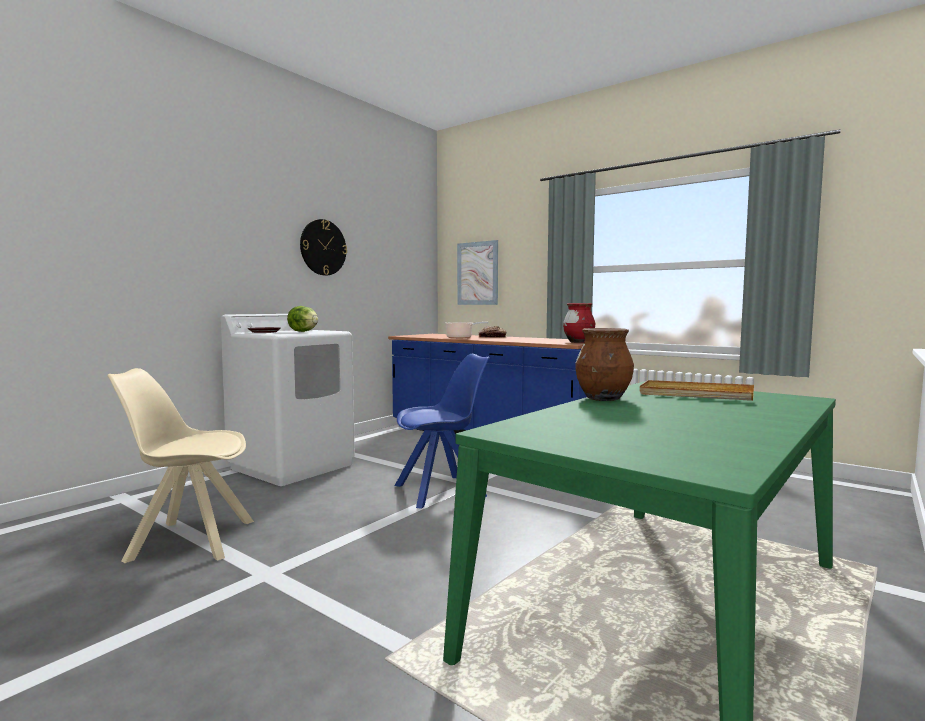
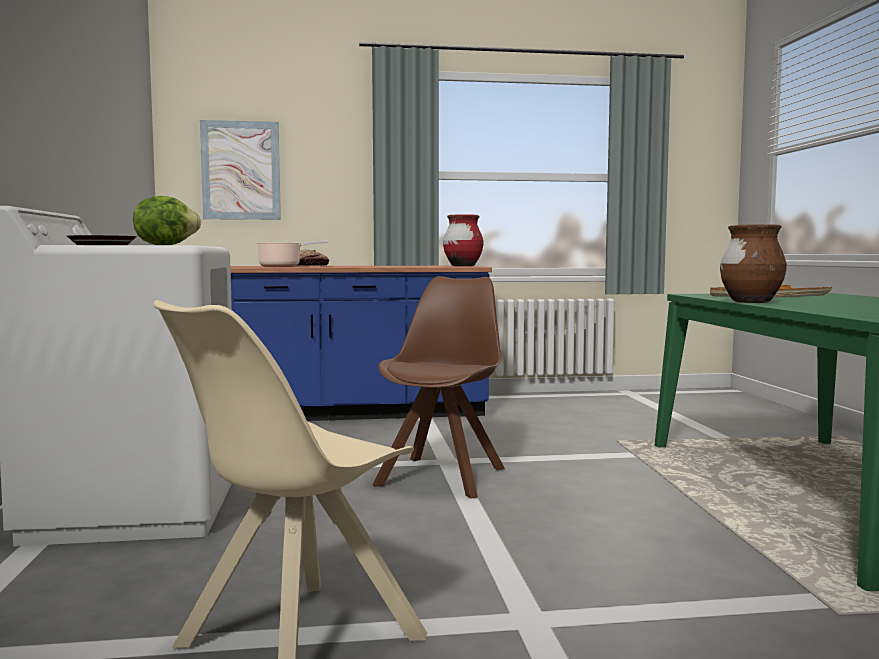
camera: 45 degrees left, 0 degrees up
wall clock [300,219,347,276] -> none
blue chair [395,354,490,509] -> brown chair [373,276,505,498]

